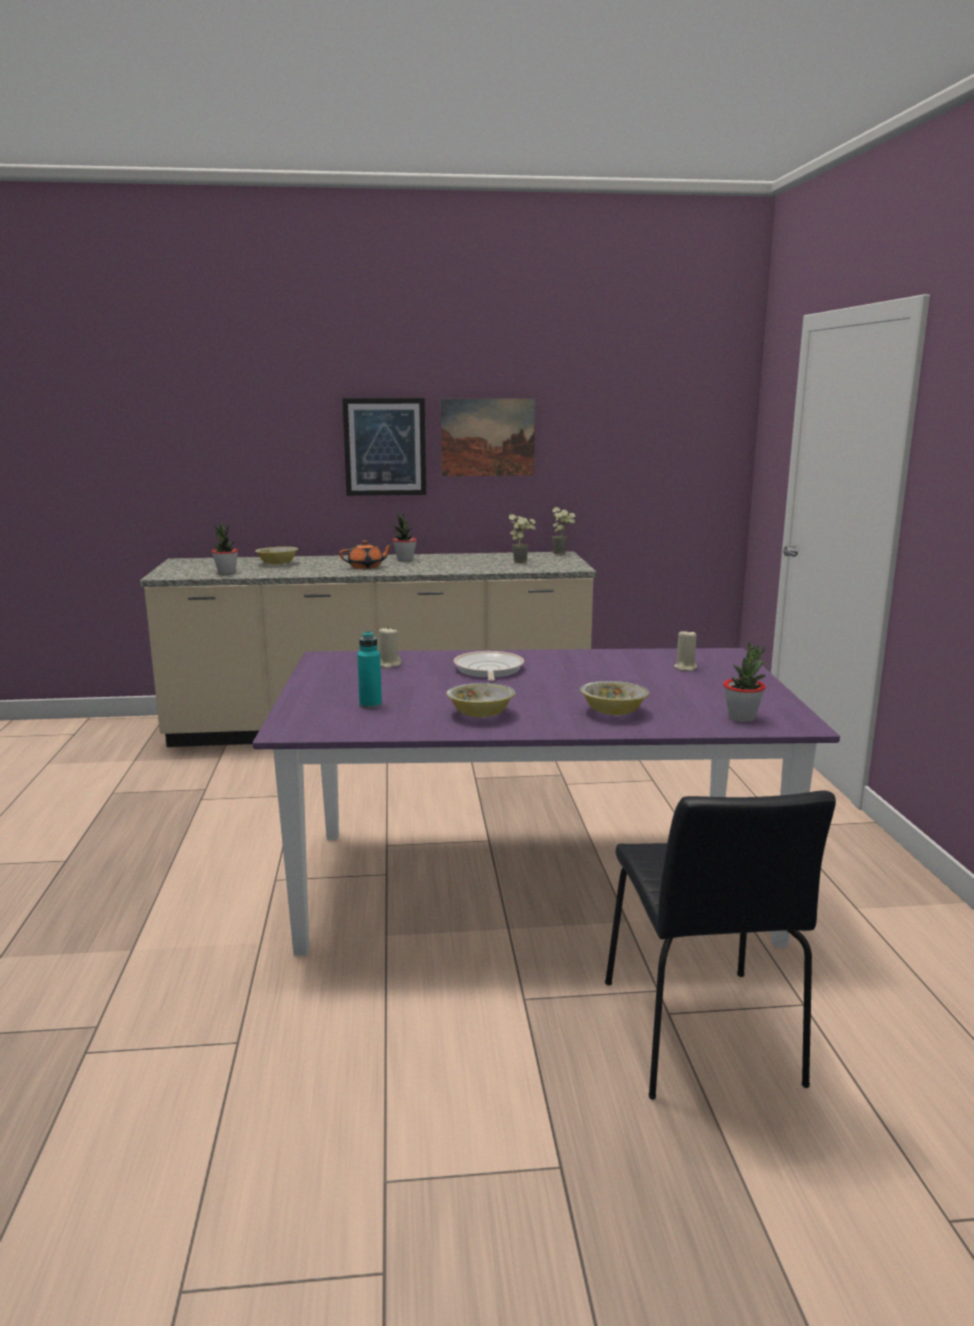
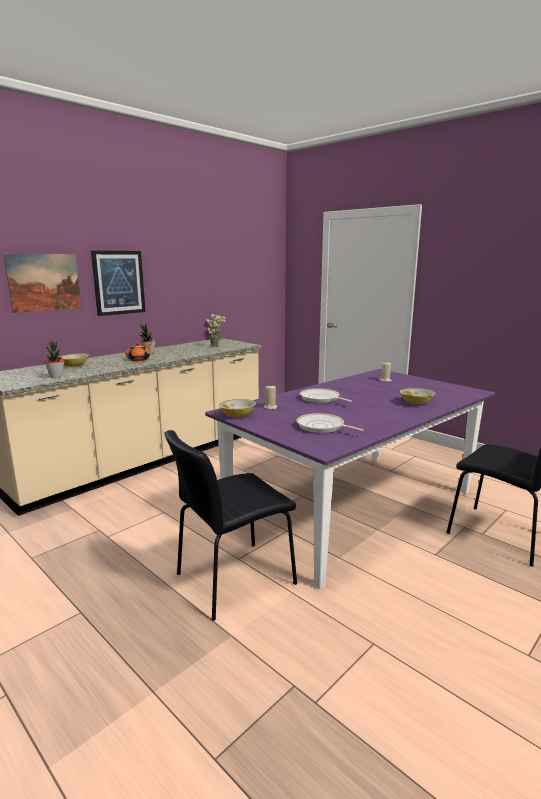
camera: 40 degrees left, 0 degrees up
turquoise bottle [357,631,382,709] -> frying pan [297,413,363,433]
picture [441,399,535,476] -> picture moved to [4,254,82,313]
bowl [446,683,515,717] -> bowl moved to [219,399,256,417]
potted plant [723,643,766,722] -> none
none -> black chair [164,430,297,621]

